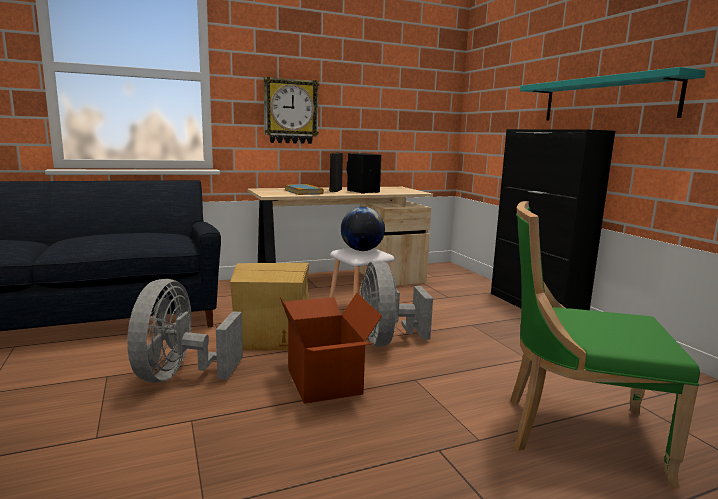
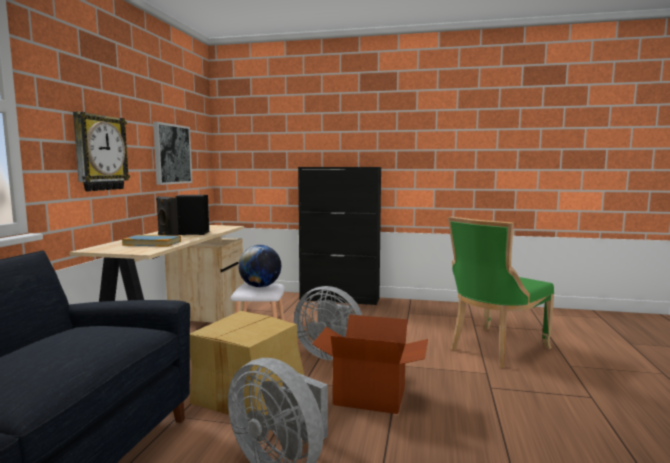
camera: 55 degrees left, 5 degrees down
turquoise shelf [520,67,706,121] -> none
none -> picture [153,122,192,185]

